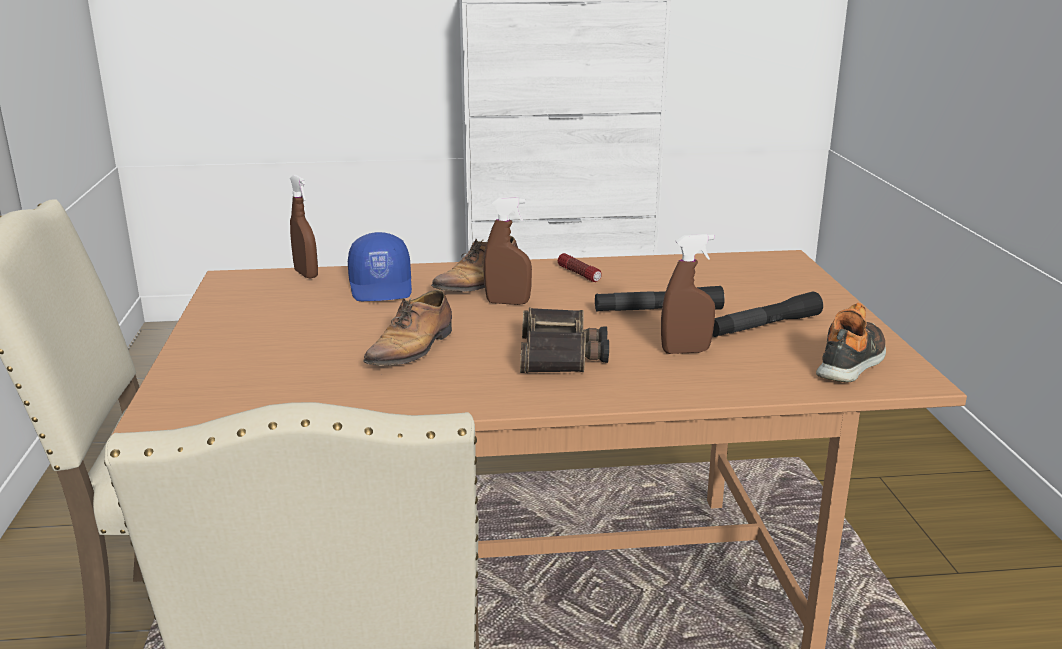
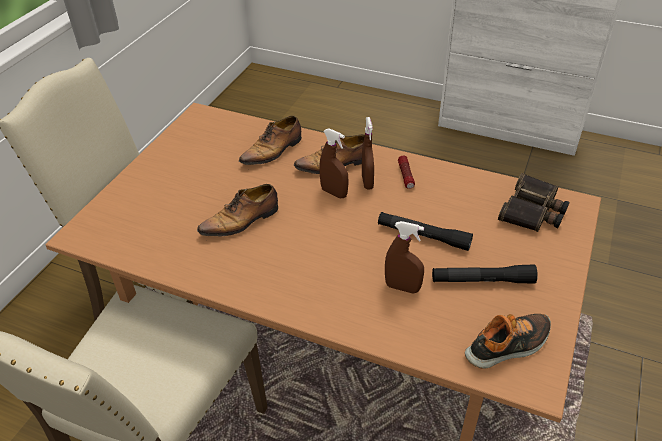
camera: 30 degrees right, 20 degrees up
brown spray bottle [290,175,318,278] -> brown spray bottle moved to [362,117,374,190]
blue cap [348,232,412,301] -> shoe [239,116,302,165]
binoculars [520,307,609,373] -> binoculars moved to [498,173,570,232]

